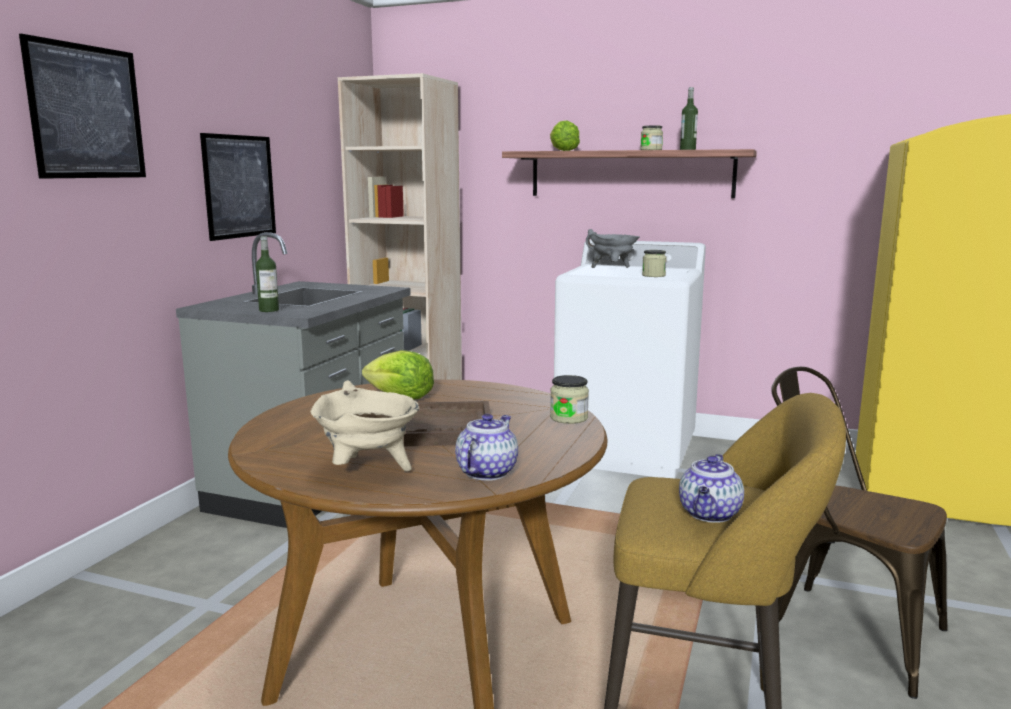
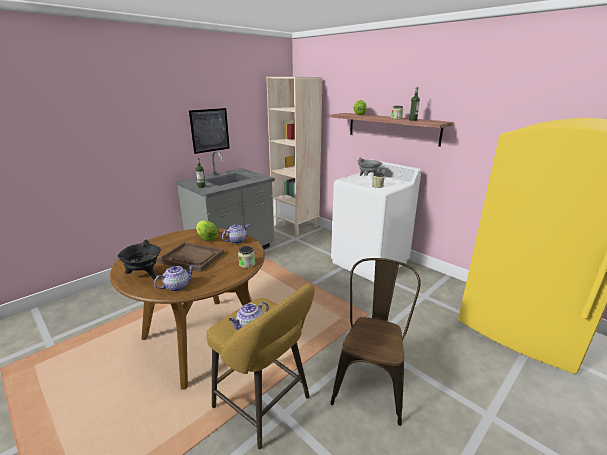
camera: 25 degrees right, 10 degrees up
picture [19,34,146,179] -> none
beige cooking pot [311,380,419,472] -> black cooking pot [117,240,161,280]
brown chair [771,367,948,699] -> brown chair turned 45 degrees clockwise [330,258,421,426]
none -> teapot [222,224,249,244]

